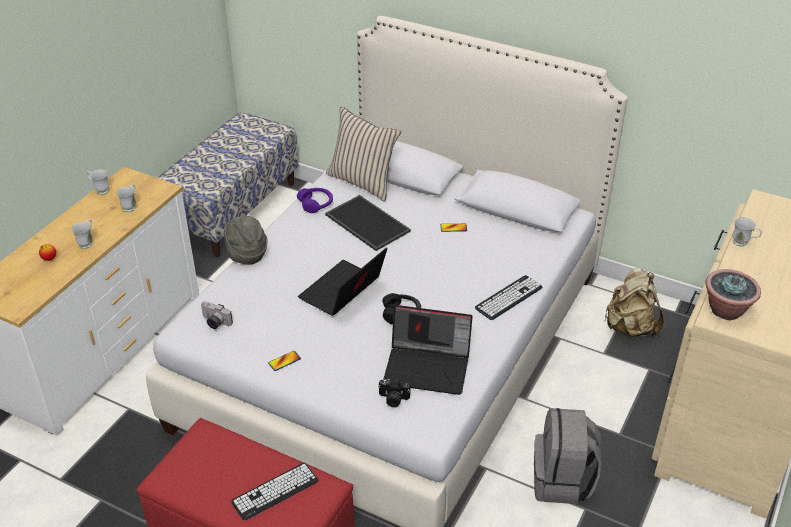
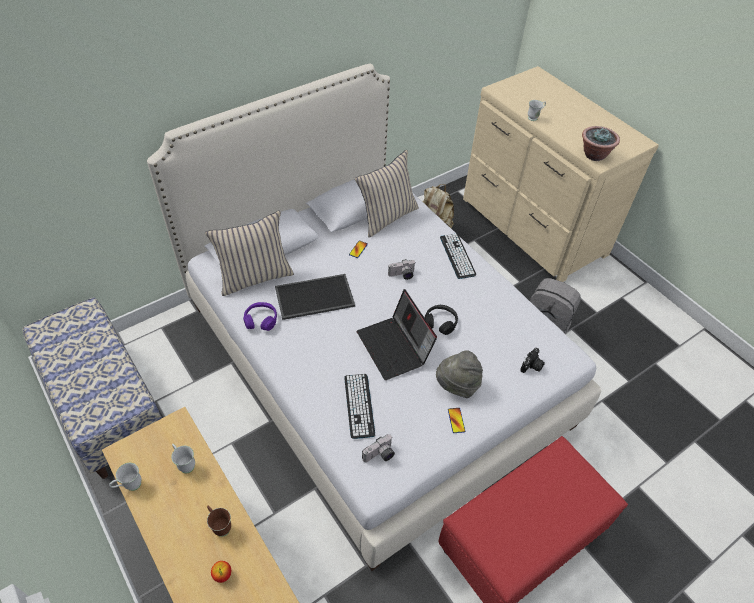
camera: 65 degrees left, 10 degrees up
white mug [71,219,92,249] -> brown mug [207,506,231,537]
grey hat [224,216,267,265] -> grey hat moved to [436,350,483,398]
keyboard [231,463,318,521] -> keyboard moved to [344,374,375,439]
laptop [383,305,473,395] -> none
none -> beige pillow [355,150,419,238]
none -> camera [388,259,415,280]

